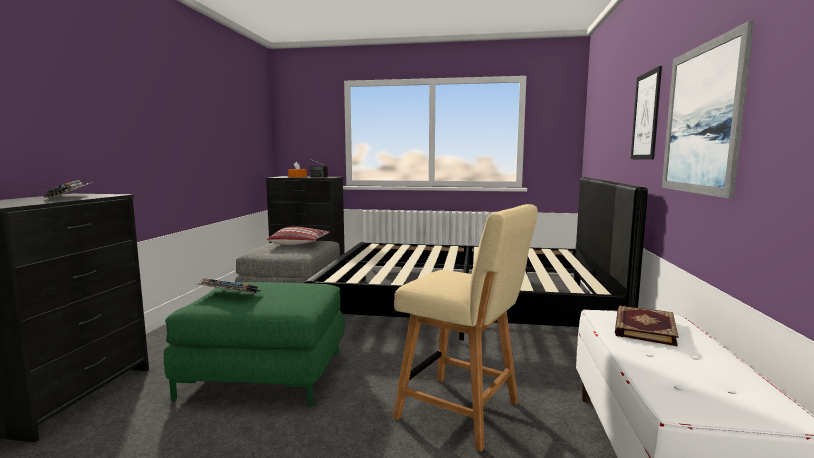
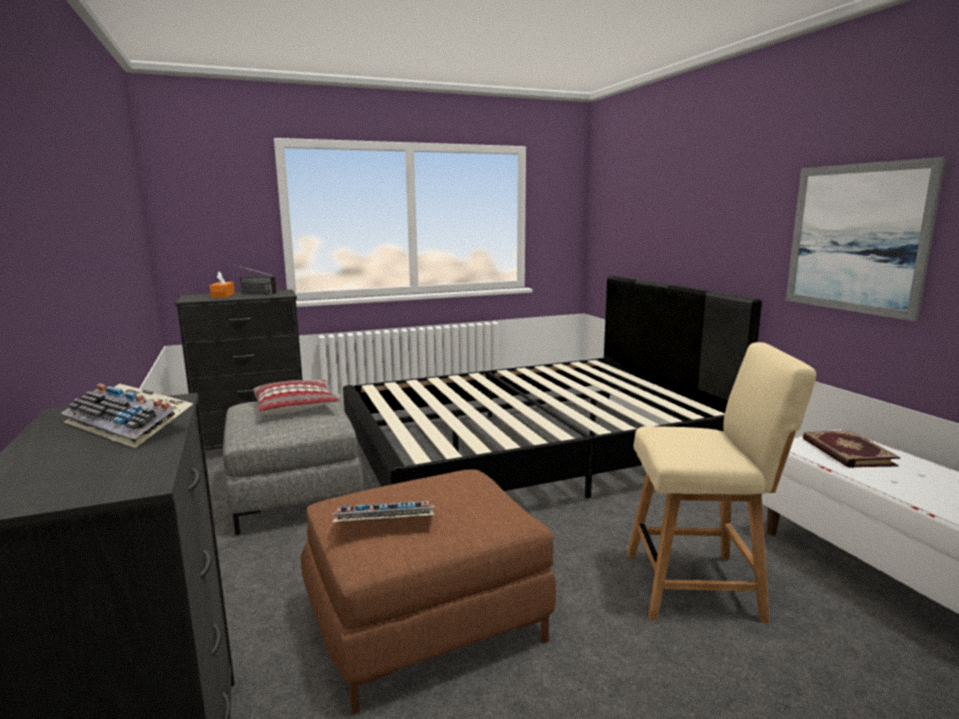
camera: 30 degrees left, 5 degrees up
green ottoman [164,282,345,406] -> brown ottoman [301,470,556,715]
picture [631,66,662,160] -> none

